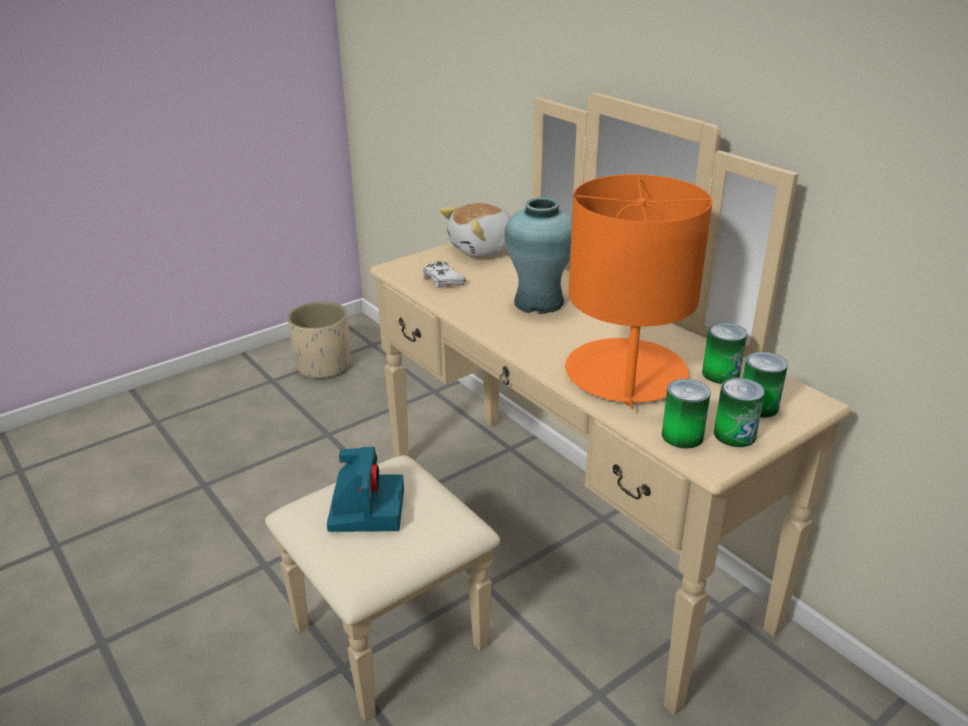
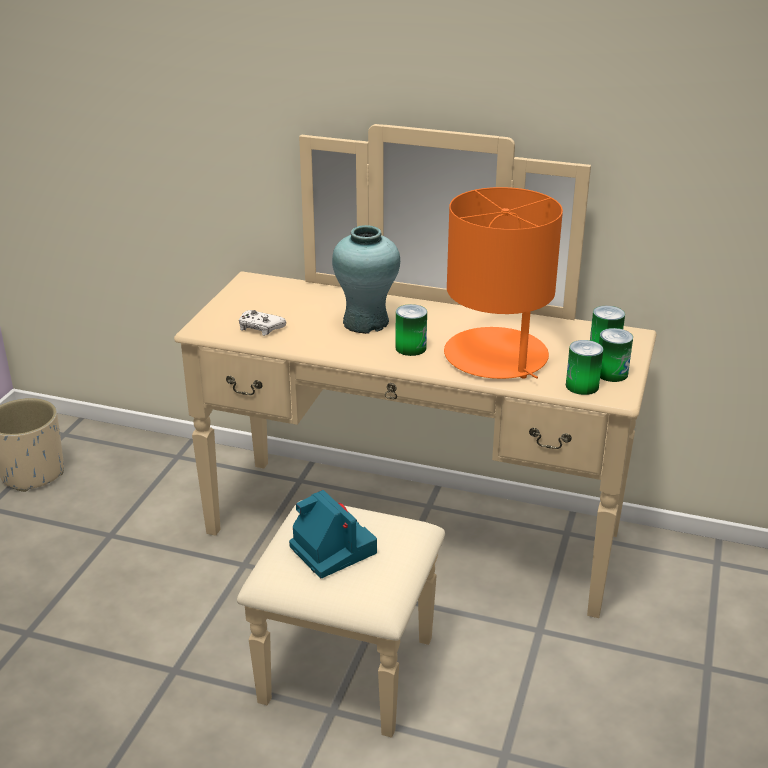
camera: 35 degrees left, 0 degrees up
plush toy [440,203,511,257] -> none
can [702,322,747,384] -> can moved to [395,304,427,356]

